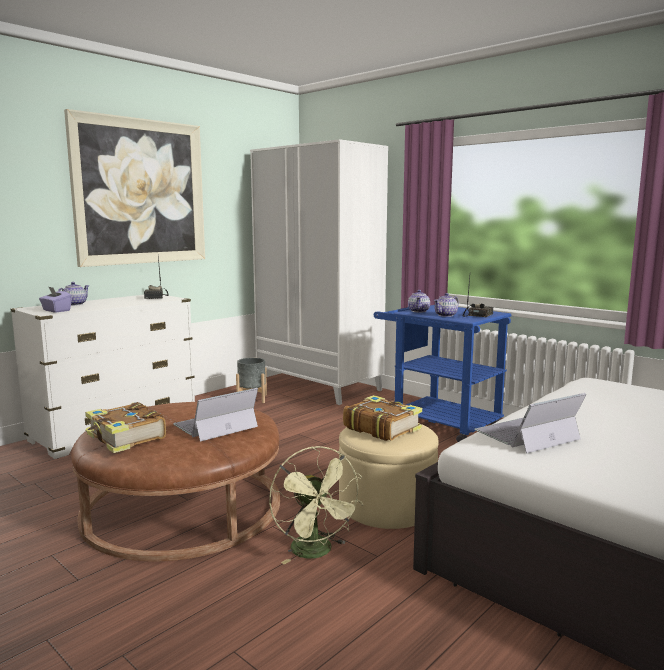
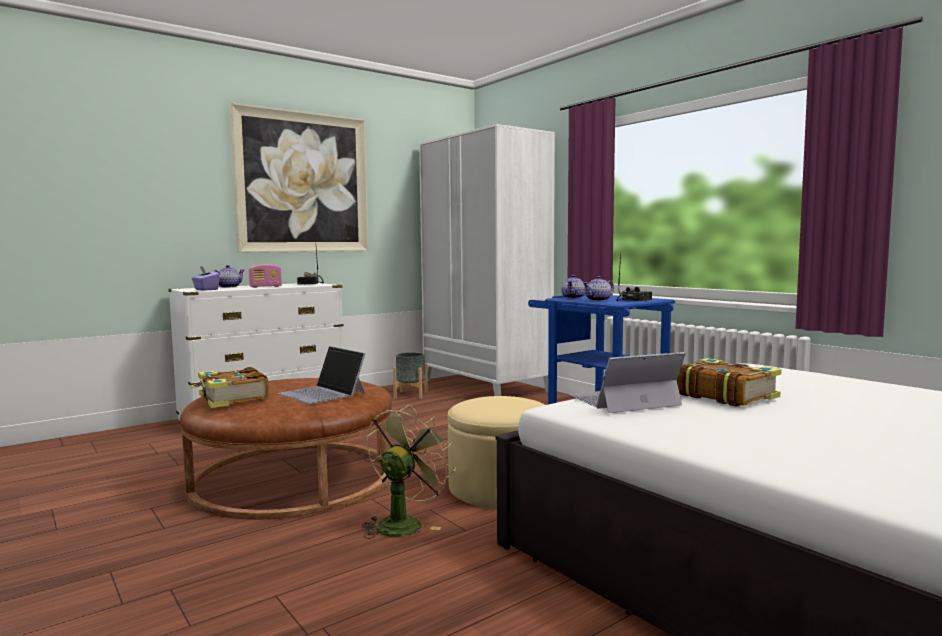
camera: 10 degrees right, 5 degrees down
laptop [173,388,258,442] -> laptop turned 105 degrees counterclockwise [278,346,366,404]
green fan [269,446,363,564] -> green fan turned 135 degrees counterclockwise [362,405,456,539]
book [343,395,422,441] -> book moved to [677,358,782,407]
none -> radio [249,264,282,288]

